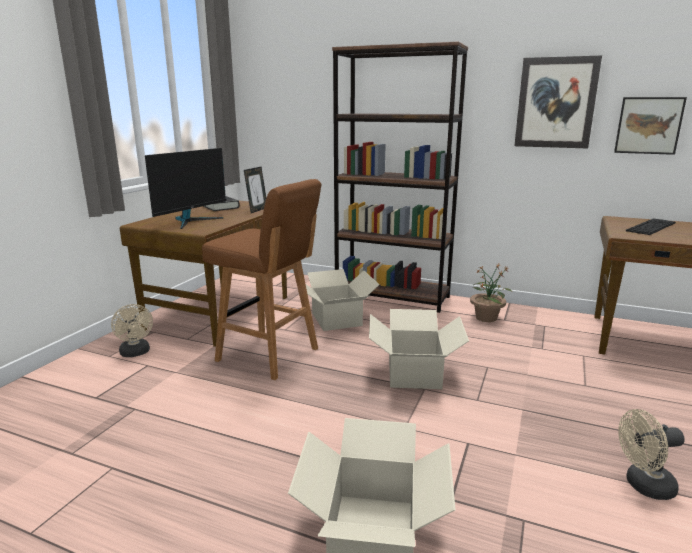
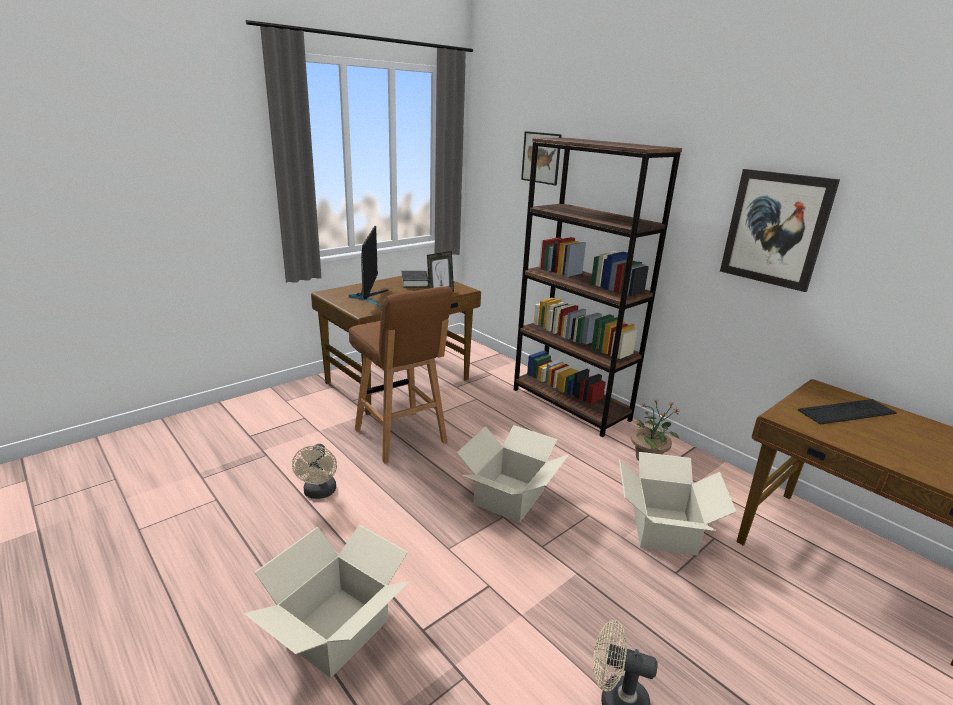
camera: 25 degrees right, 5 degrees up
beige fan [111,304,153,357] -> beige fan moved to [292,444,337,499]
monitor [145,148,226,229] -> monitor turned 60 degrees counterclockwise [349,226,389,307]
cardboard box [306,269,380,331] -> cardboard box moved to [619,452,736,555]
picture [614,97,687,155] -> picture moved to [521,131,562,185]

